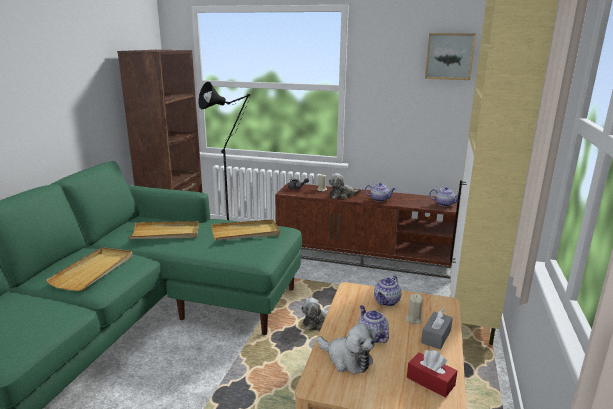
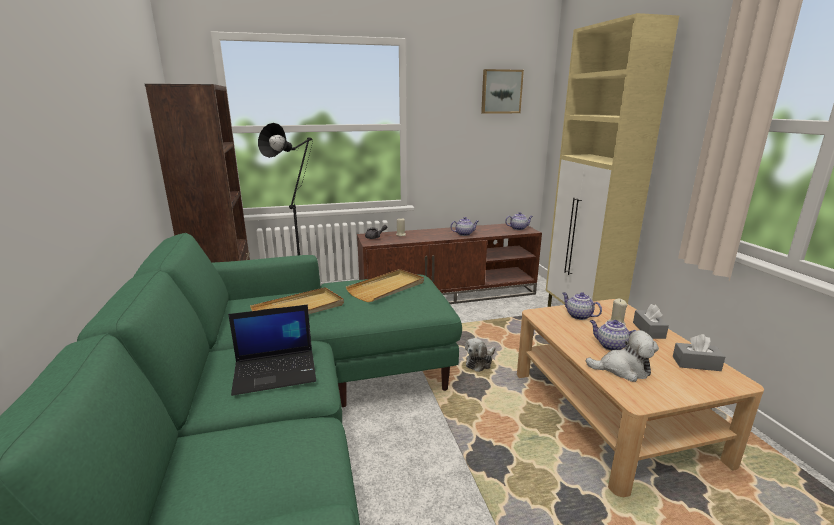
camera: 30 degrees left, 0 degrees up
beige tray [46,247,133,291] -> laptop [228,305,316,396]
plush toy [328,173,361,199] -> none
teapot [374,276,401,306] -> teapot turned 135 degrees clockwise [562,292,602,320]
red tissue box [407,350,457,398] -> grey tissue box [673,334,725,371]

